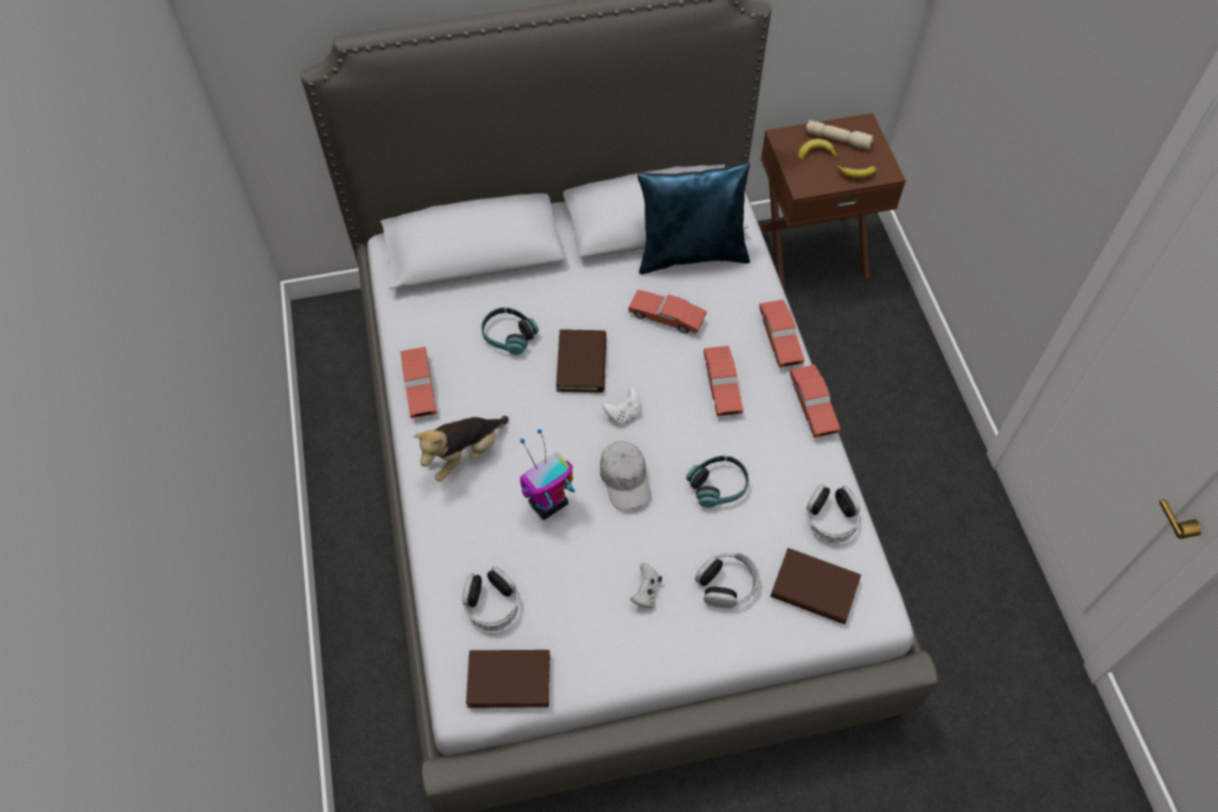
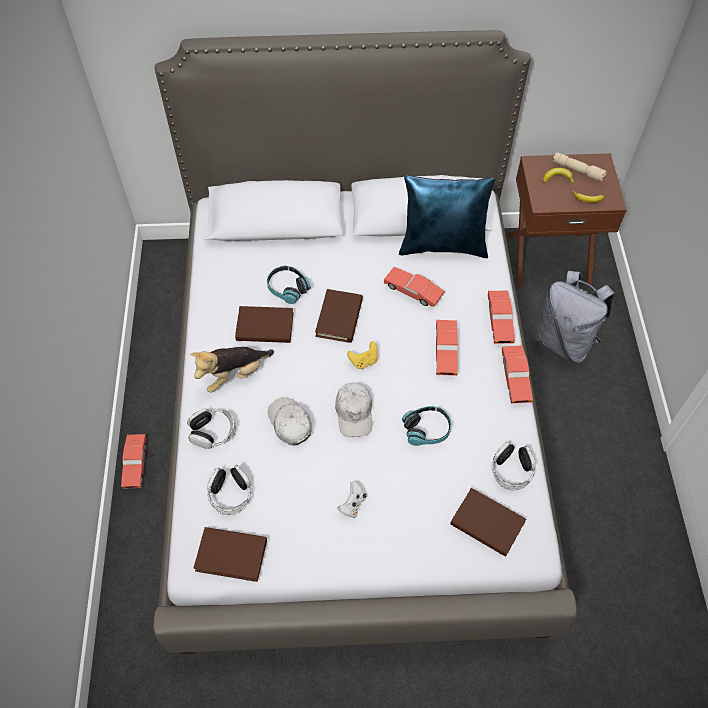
camera: 10 degrees right, 0 degrees up
red toy car [400,347,437,418] -> red toy car moved to [121,434,146,489]
toy robot [520,429,575,520] -> white cap [268,397,311,446]
white game controller [603,387,641,424] -> yellow game controller [347,341,378,369]
headphones [695,553,760,608] -> headphones moved to [187,408,236,449]
none -> brown book [235,306,293,343]
none -> grey backpack [535,271,615,363]

